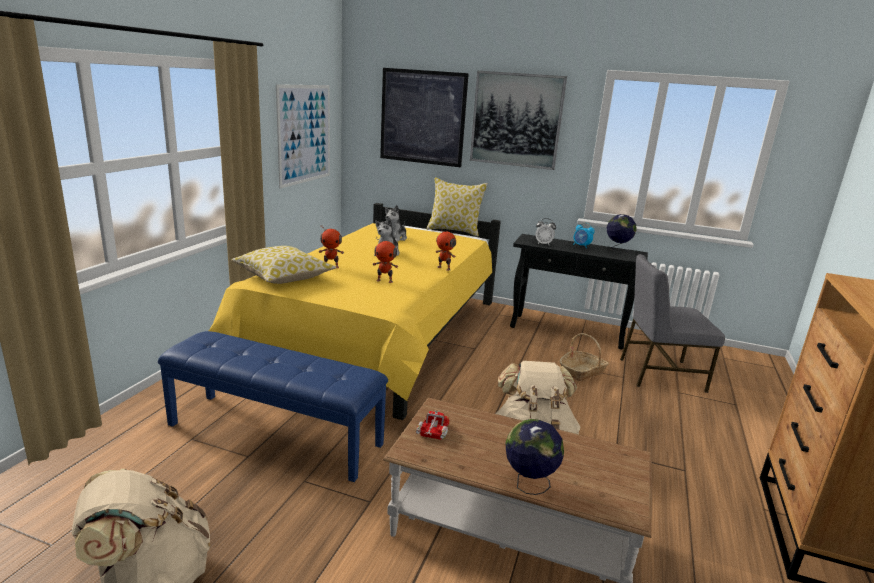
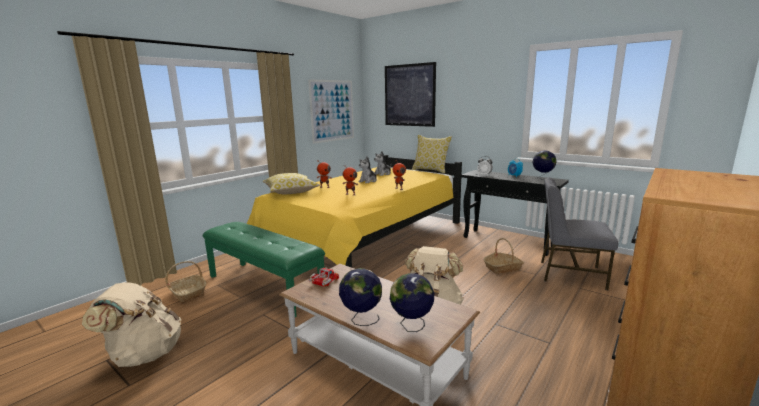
camera: 20 degrees right, 5 degrees down
blue bench [158,331,388,482] -> green bench [203,222,325,317]
picture [470,71,567,170] -> none
none -> basket [165,261,206,302]
none -> globe [390,273,434,332]

